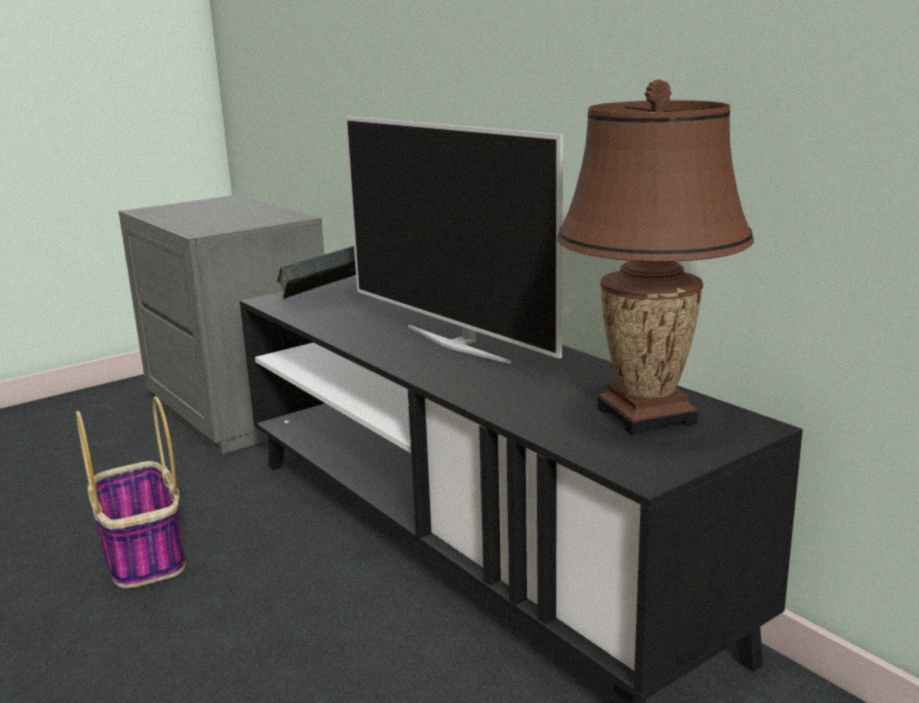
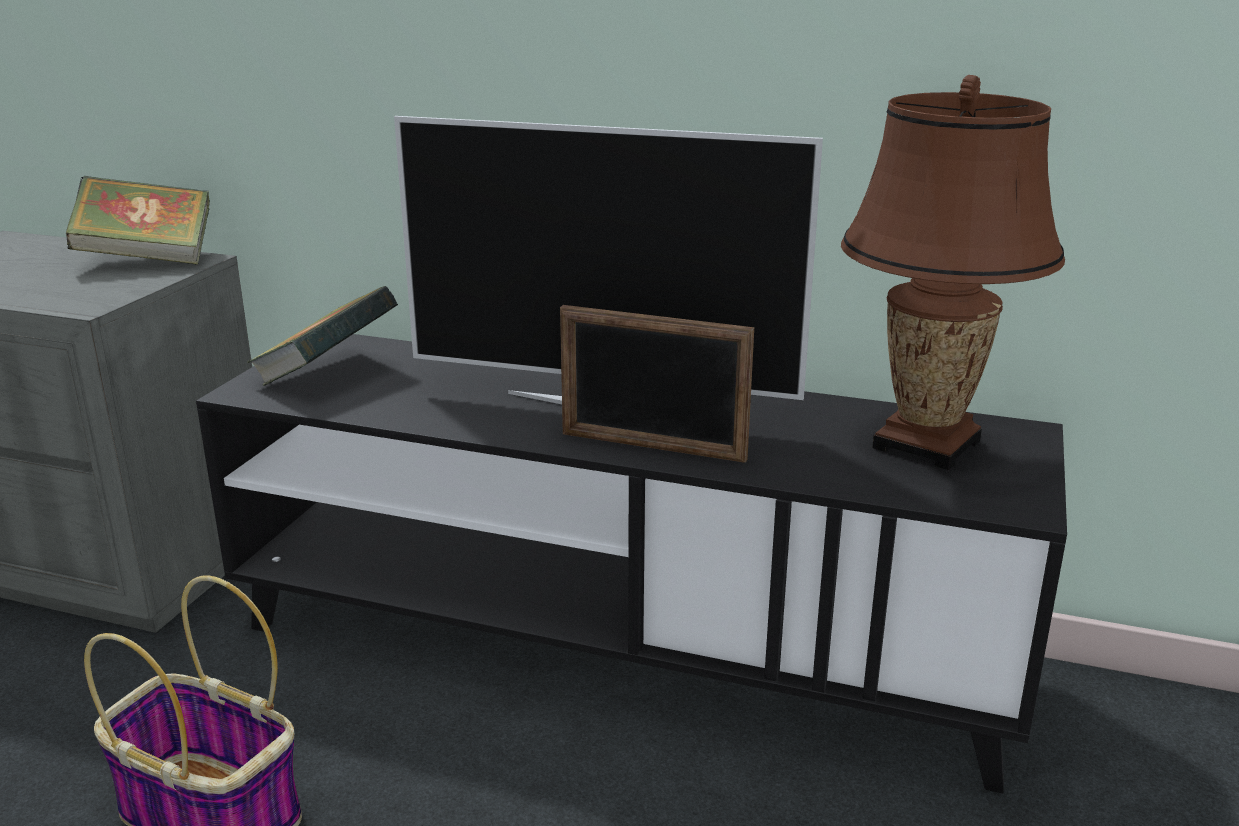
camera: 35 degrees left, 5 degrees up
none -> book [66,176,210,265]
none -> picture frame [560,305,754,463]

